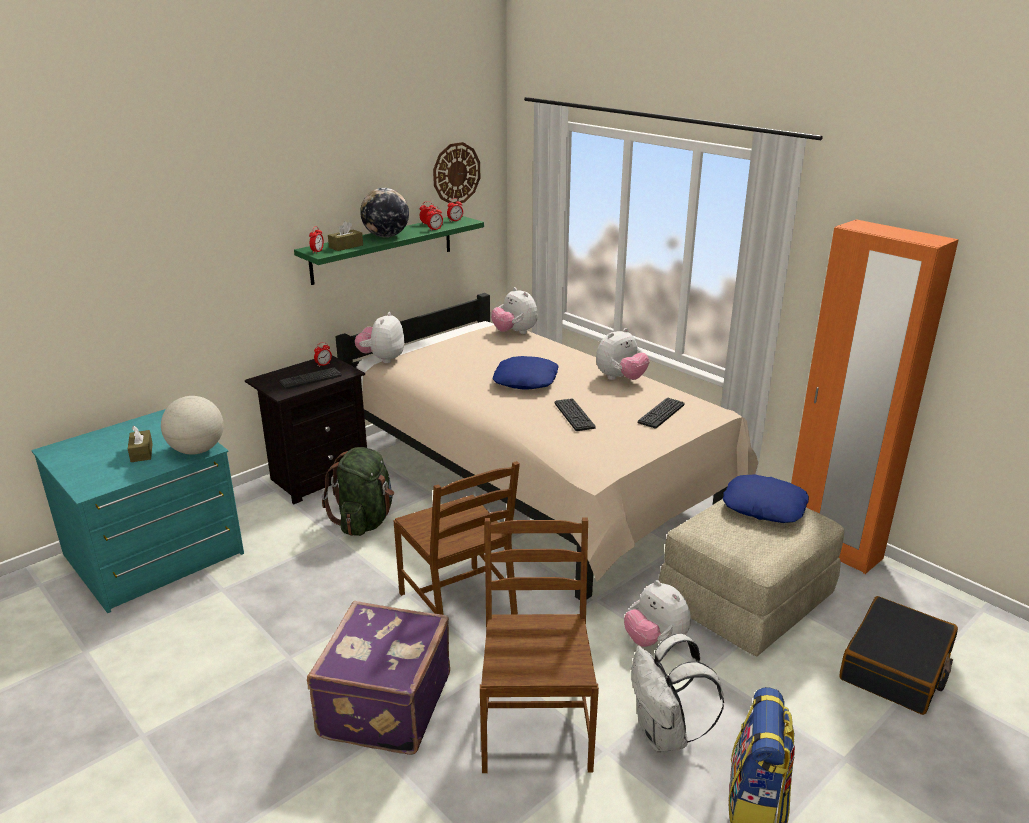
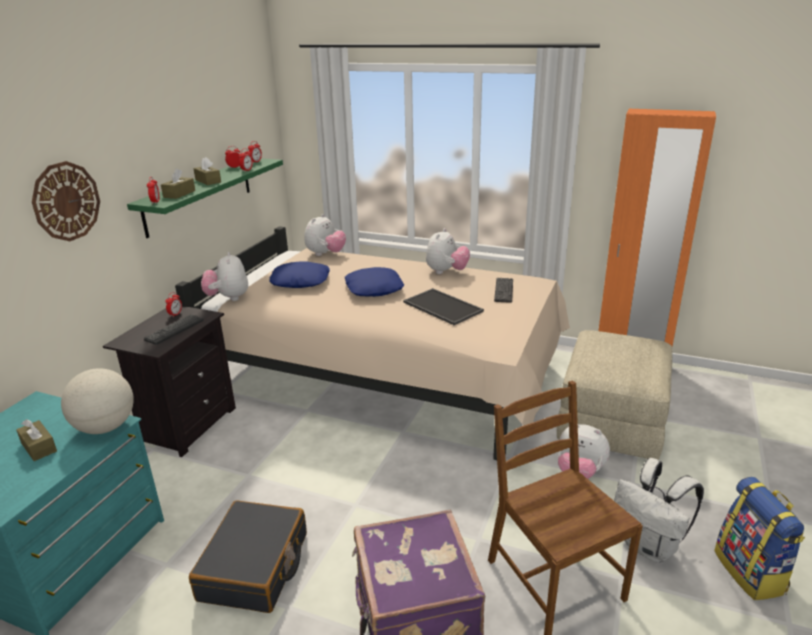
camera: 25 degrees left, 0 degrees up
green backpack [322,447,394,536] -> none
globe [360,188,409,237] -> brown tissue box [193,157,221,185]
brown chair [393,461,520,615] -> none
wall clock [433,142,480,203] -> wall clock moved to [32,161,100,241]
plush toy [491,287,538,334] -> plush toy turned 90 degrees counterclockwise [304,214,346,256]
keyboard [555,398,596,431] -> tray [403,288,484,325]
blue pillow [723,474,809,523] -> blue pillow moved to [269,261,330,288]
black suitcase [839,596,958,715] -> black suitcase moved to [189,500,307,613]

